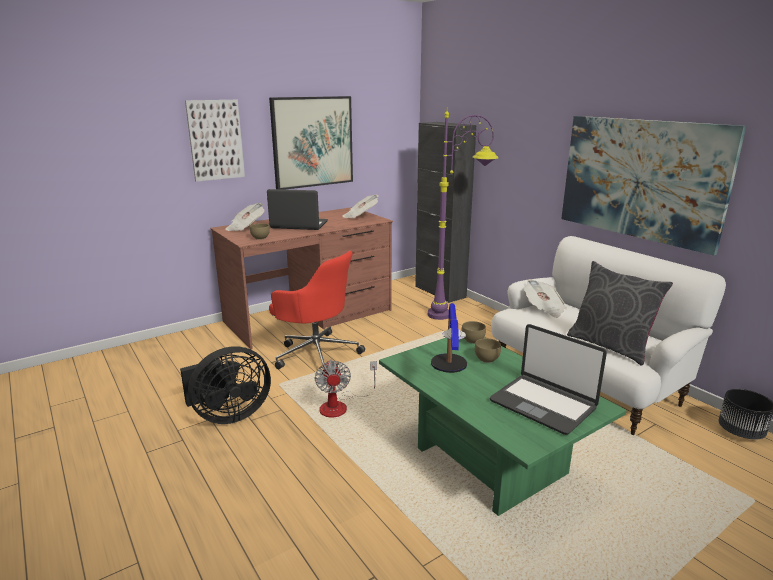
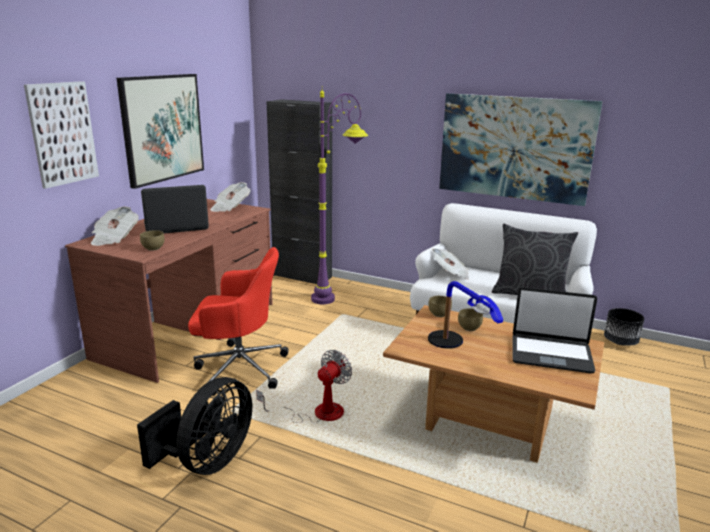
camera: 30 degrees left, 0 degrees up
fan [315,359,377,418] -> fan turned 105 degrees counterclockwise [256,350,352,423]
green coffee table [379,337,627,516] -> brown coffee table [383,305,604,463]

